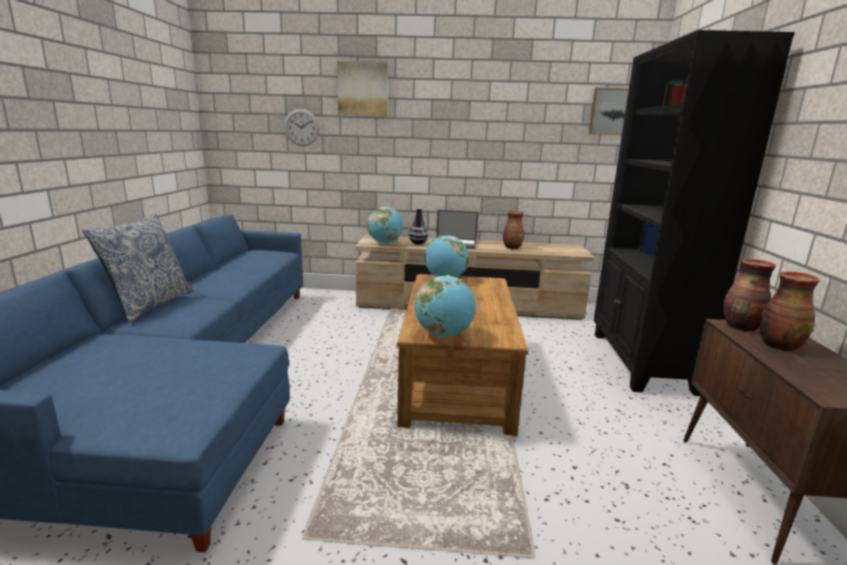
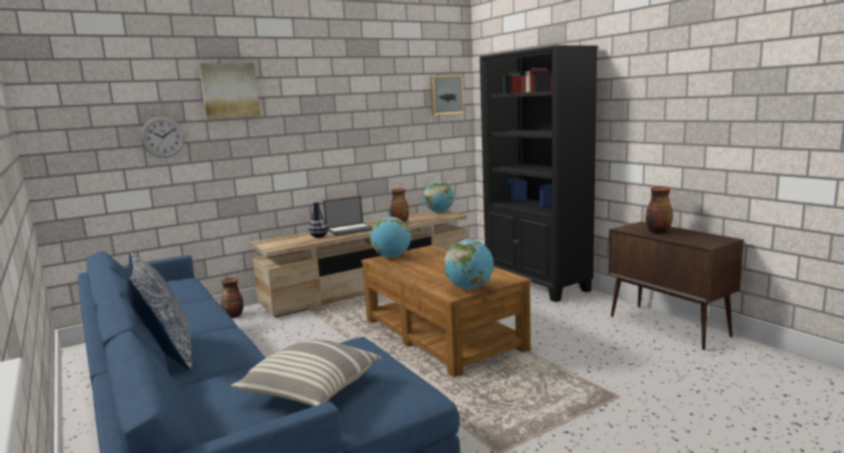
camera: 35 degrees left, 5 degrees down
globe [367,207,403,244] -> globe moved to [423,181,454,212]
vase [723,259,776,332] -> vase moved to [221,278,243,318]
none -> pillow [231,340,381,406]

